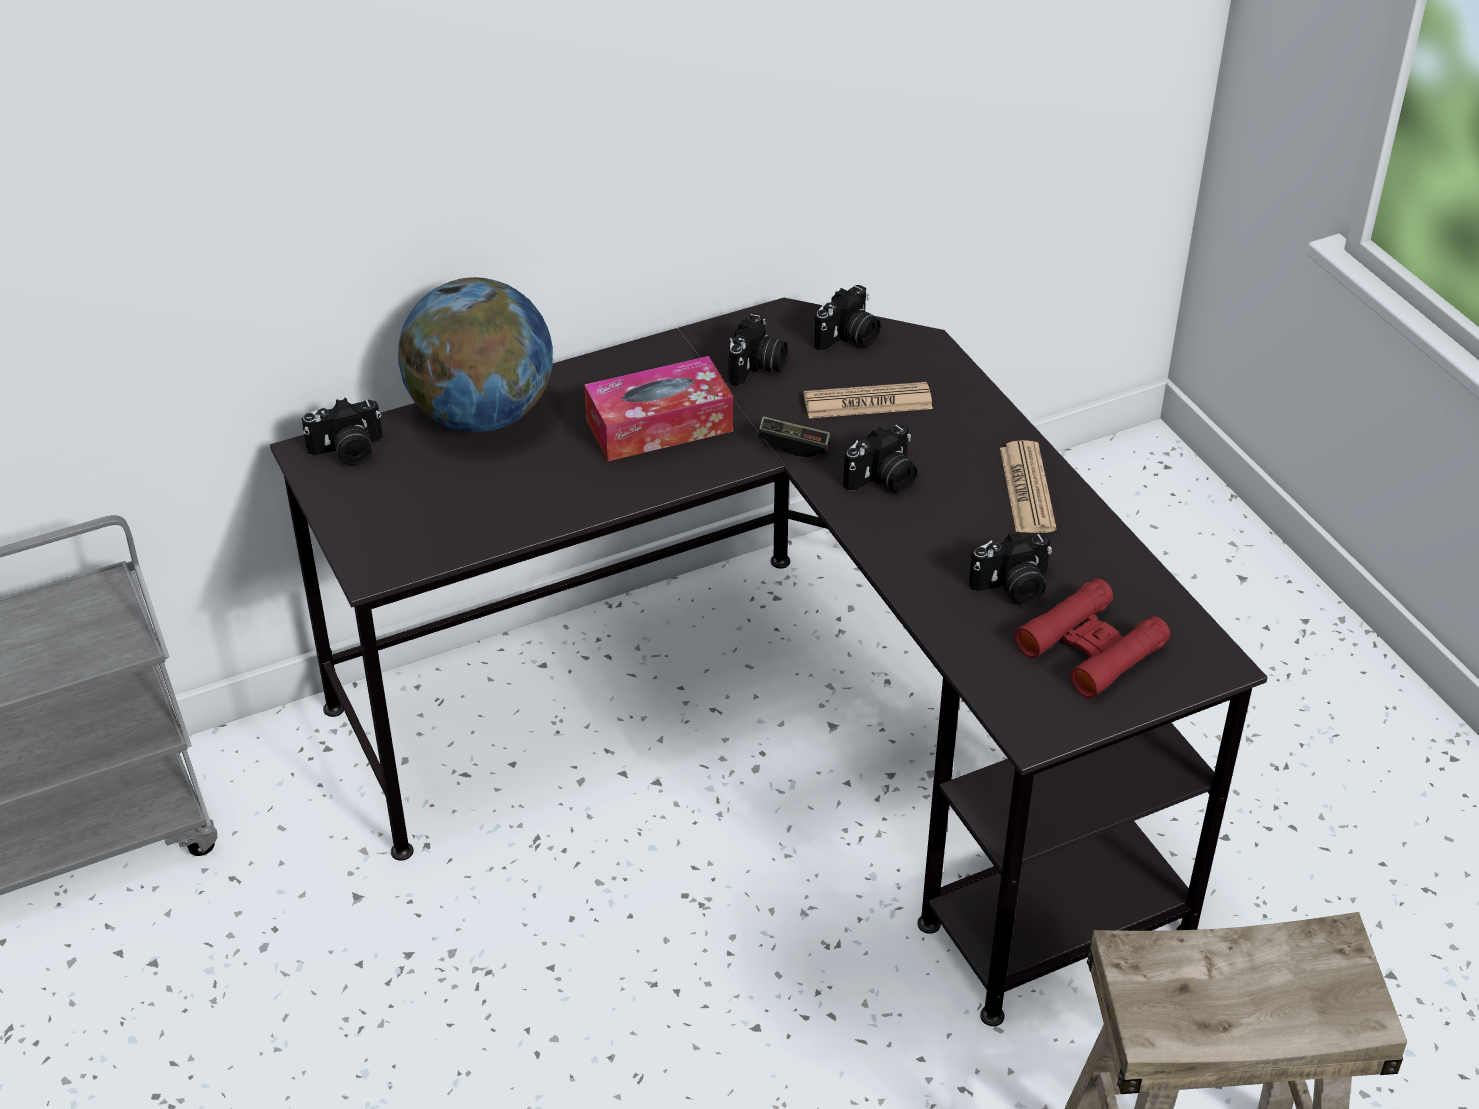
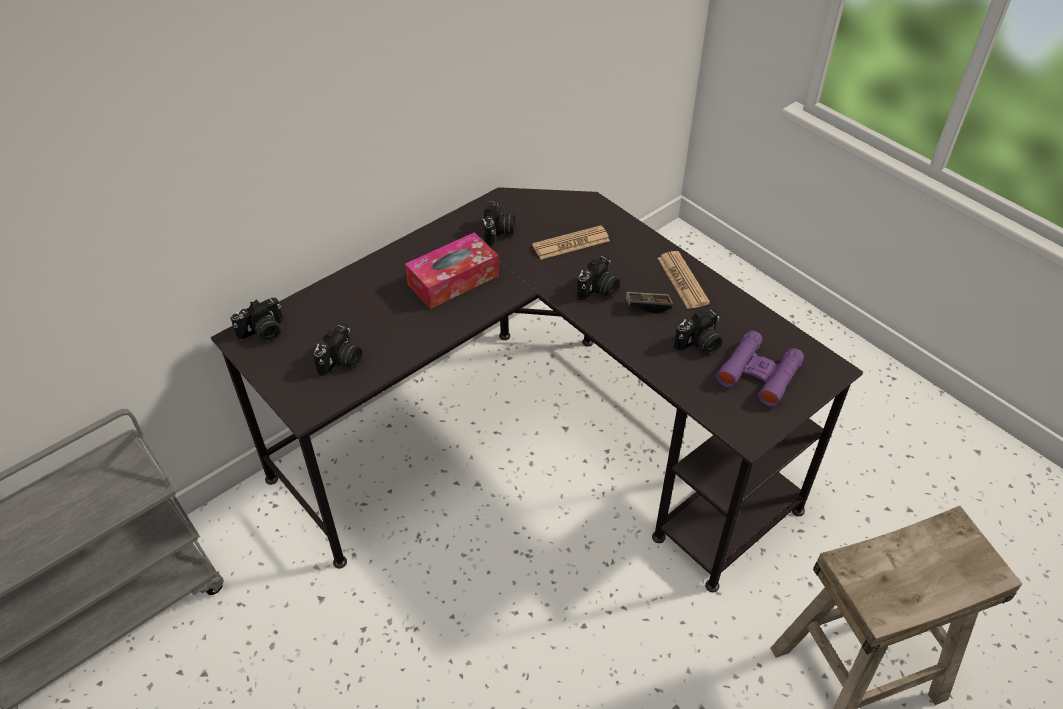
camera: 15 degrees left, 5 degrees up
globe [398,277,553,432] -> none
game controller [757,416,830,457] -> game controller moved to [626,292,673,313]
camera [814,285,881,350] -> camera moved to [314,323,362,376]
red binoculars [1015,578,1170,698] -> purple binoculars [716,330,804,407]

